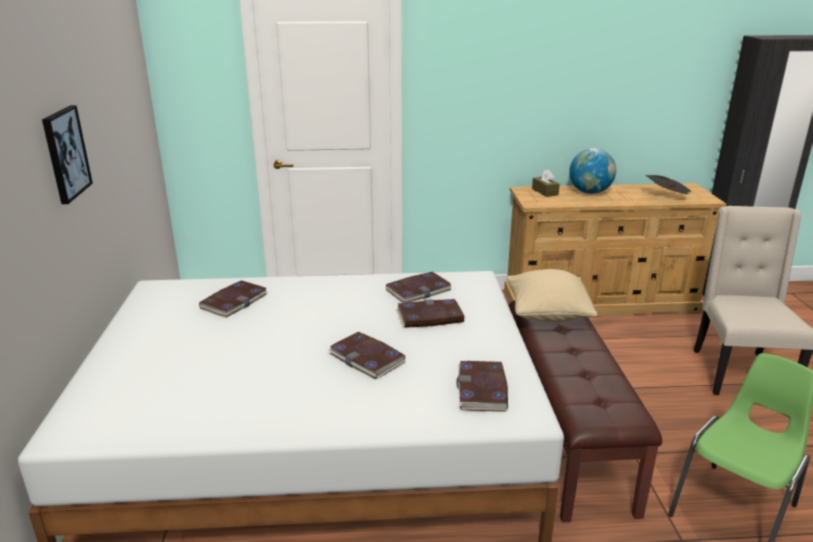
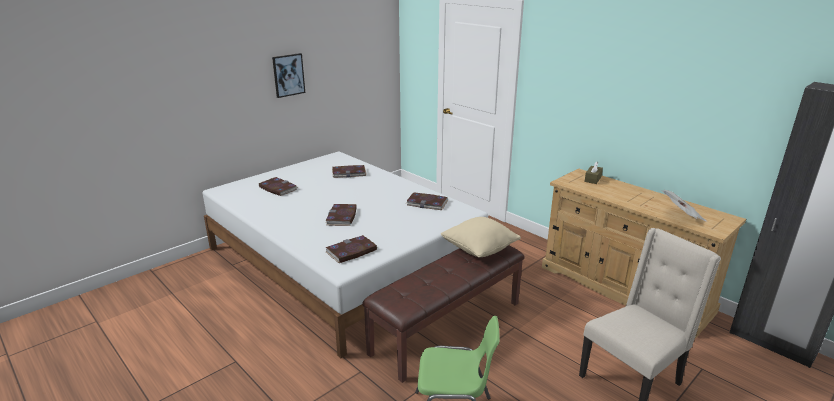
camera: 50 degrees right, 0 degrees up
book [396,299,465,328] -> book moved to [259,177,298,196]
globe [569,148,616,194] -> none

